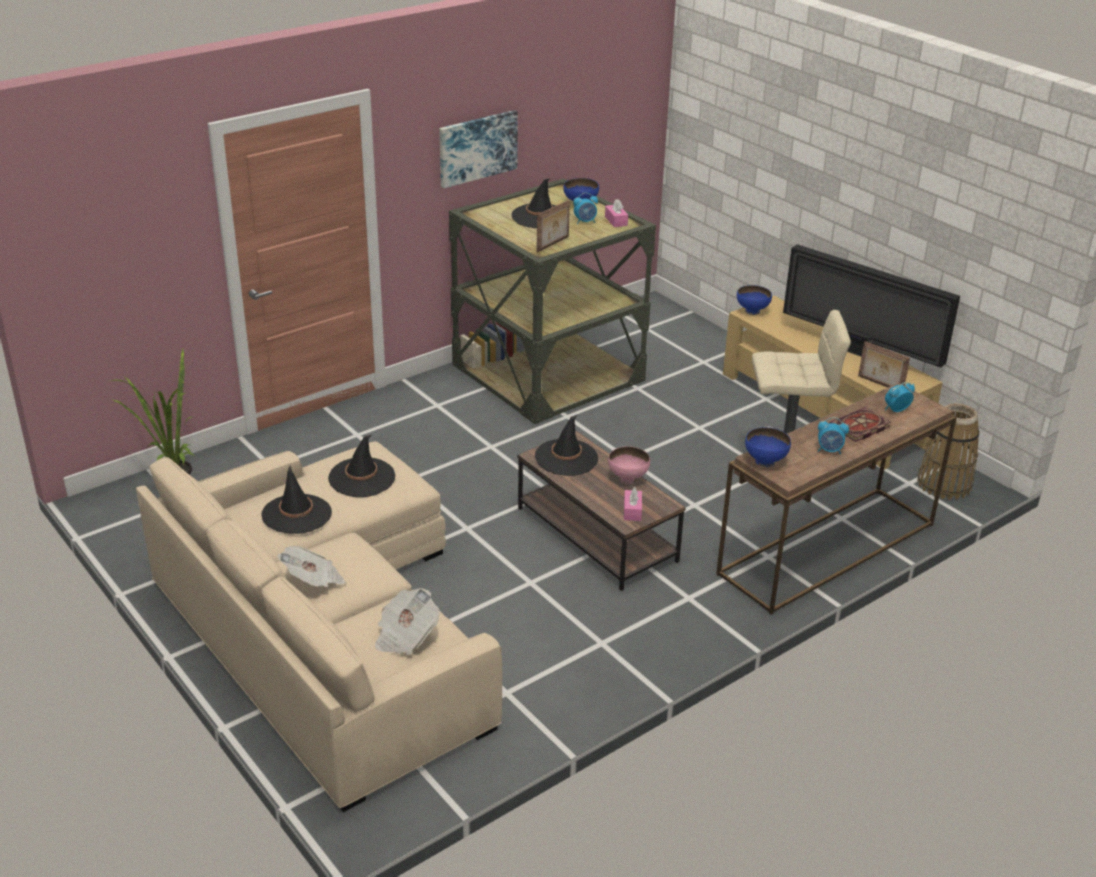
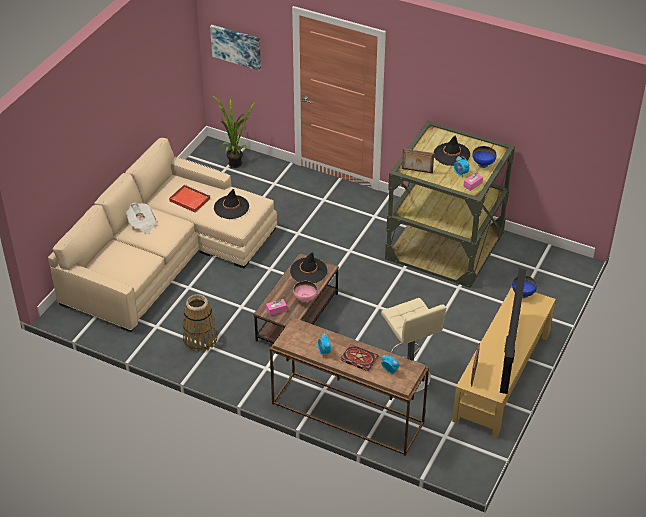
camera: 65 degrees right, 10 degrees up
black hat [262,466,332,534] -> red tray [169,184,211,212]
newspaper [375,588,440,655] -> none
picture [439,110,518,188] -> picture moved to [210,25,261,71]
blue bowl [745,427,791,467] -> none
basket [917,403,979,500] -> basket moved to [183,294,217,352]

